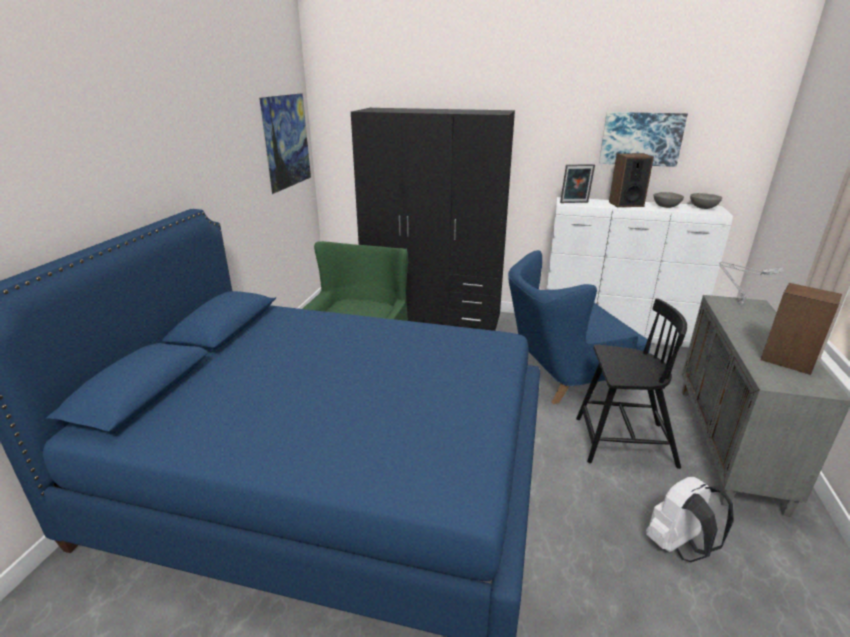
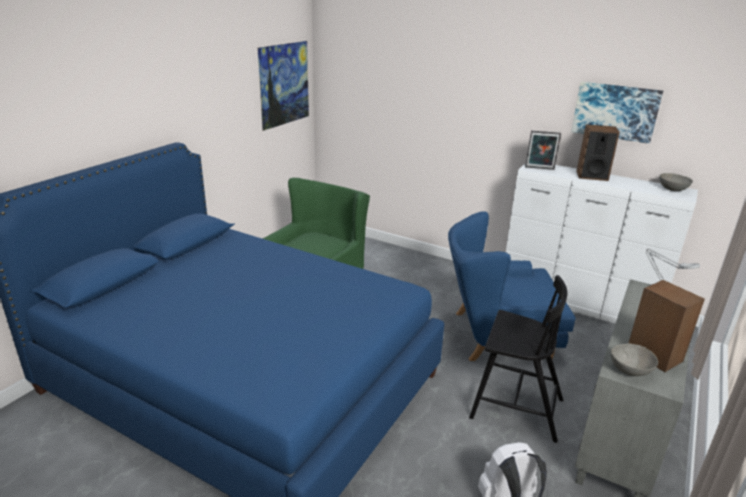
camera: 15 degrees right, 0 degrees up
black wardrobe [351,108,515,331] -> none
grey bowl [653,192,684,208] -> grey bowl moved to [610,343,658,376]

